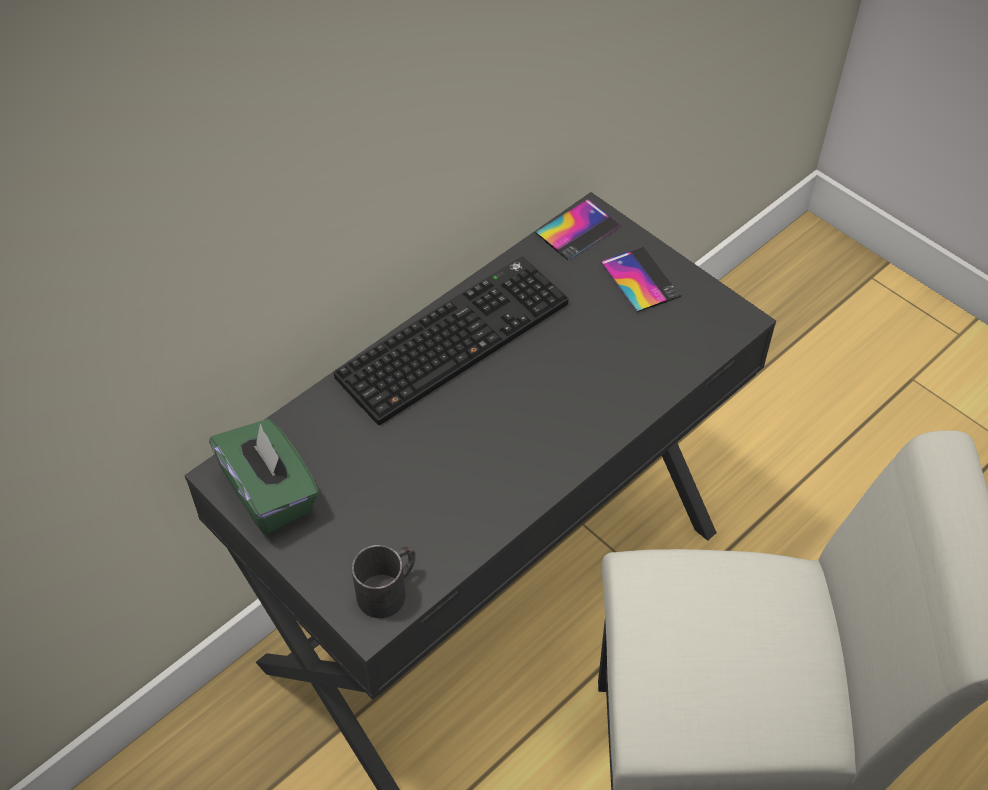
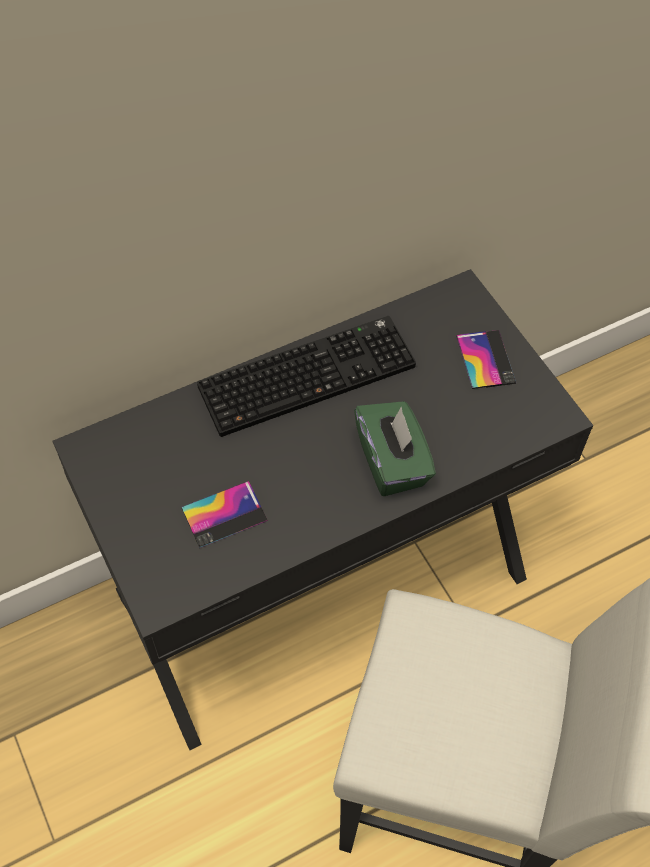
camera: 15 degrees right, 5 degrees up
green tissue box [209,419,319,534] -> green tissue box moved to [354,401,436,496]
black mug [352,545,416,618] -> none
phone [535,199,621,260] -> phone moved to [182,481,268,548]

